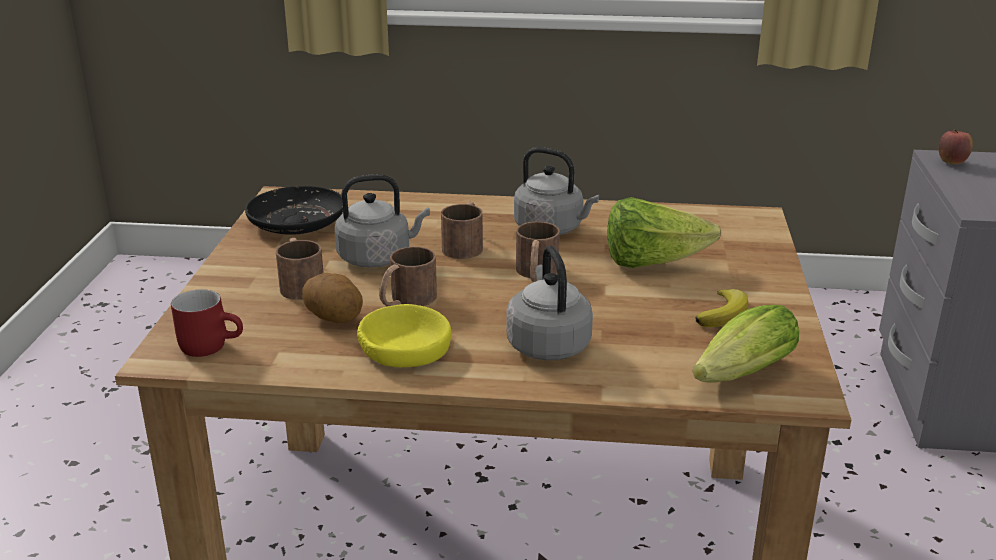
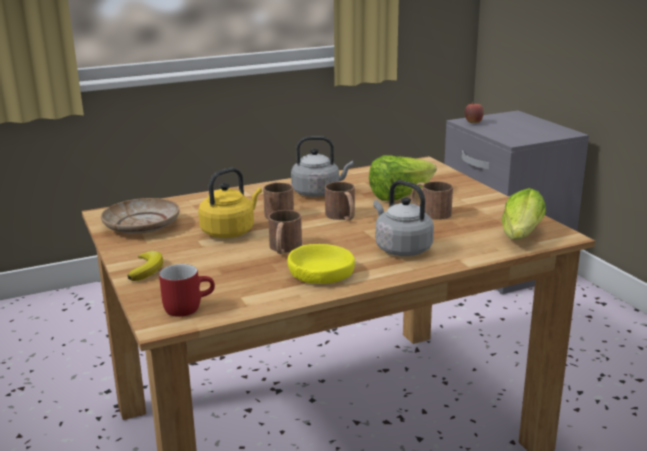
camera: 30 degrees left, 5 degrees down
black plate [245,186,343,235] -> beige plate [101,198,179,234]
brown mug [276,238,324,300] -> brown mug moved to [411,181,453,220]
potato [302,273,363,323] -> none
grey kettle [335,174,430,268] -> yellow kettle [198,167,262,238]
banana [696,289,749,327] -> banana moved to [127,251,163,281]

